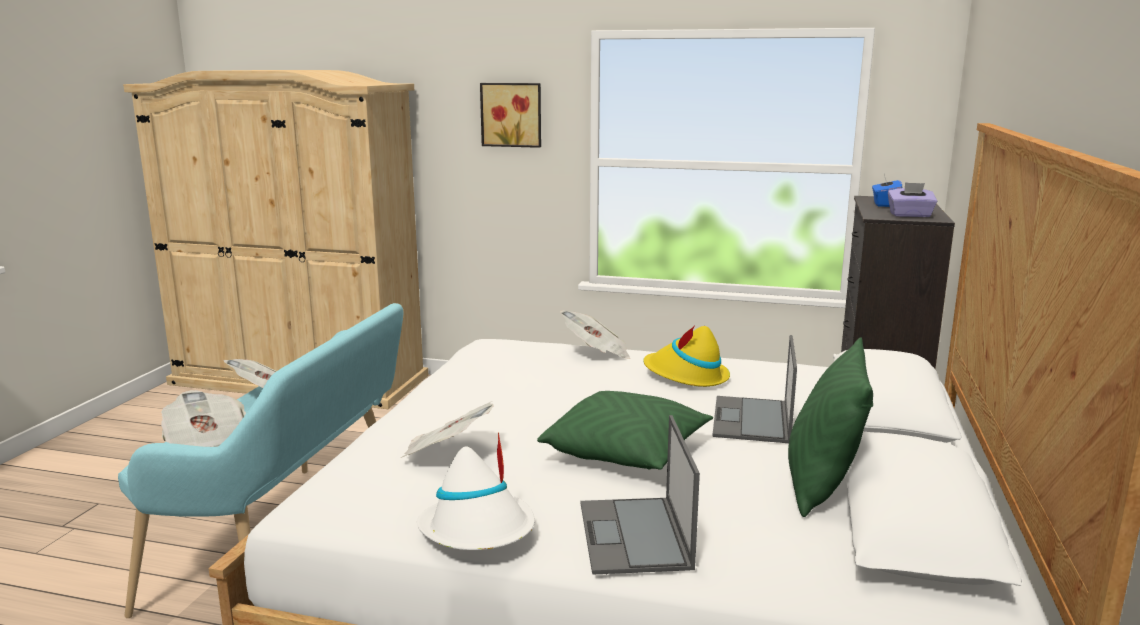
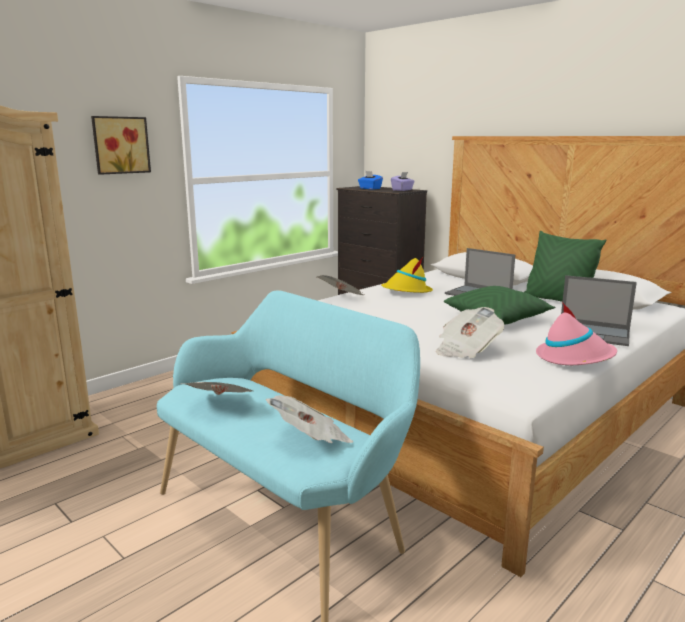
camera: 60 degrees left, 0 degrees up
white hat [417,433,535,550] -> pink hat [536,302,617,365]

